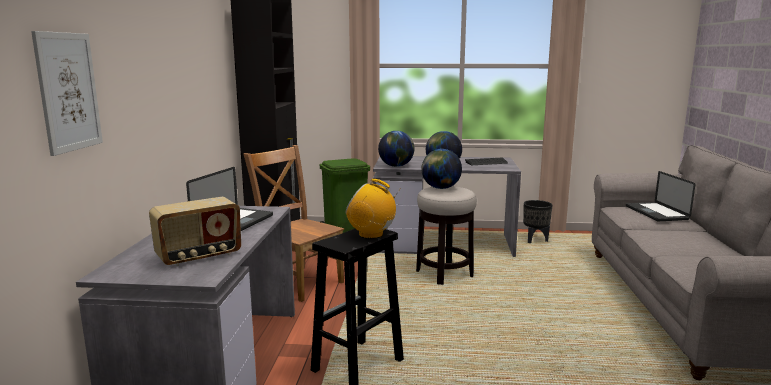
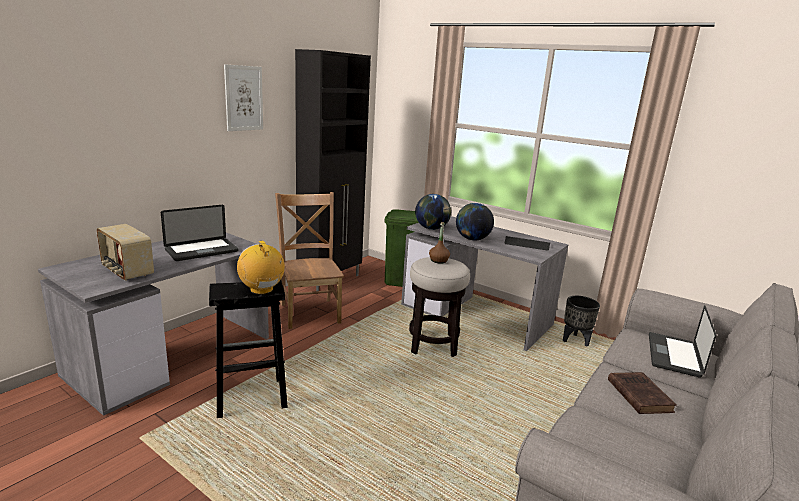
camera: 30 degrees right, 5 degrees up
picture [31,31,103,156] -> picture moved to [224,64,263,131]
radio [149,197,241,266] -> radio turned 45 degrees clockwise [96,224,154,281]
globe [422,149,462,189] -> brown bottle [429,222,450,264]
none -> brown book [608,372,677,414]

